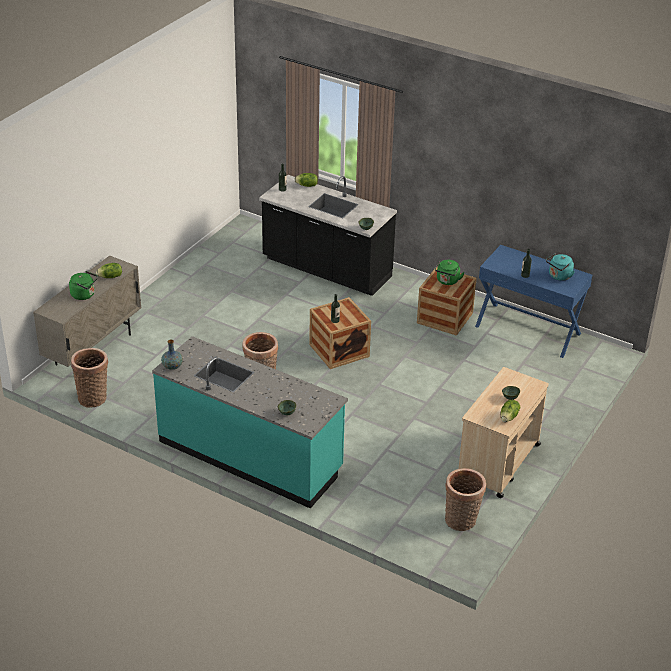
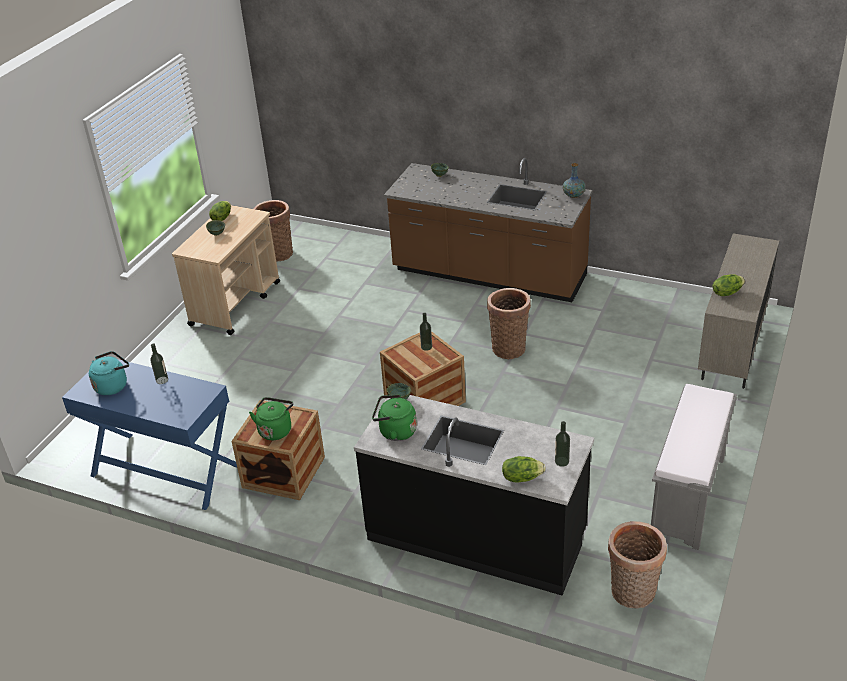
camera: 175 degrees right, 0 degrees up
green kettle [69,271,98,300] -> green kettle moved to [372,395,417,441]
basket [71,348,108,408] -> basket moved to [608,521,667,609]
turquoise counter [152,336,348,509] -> brown counter [384,158,592,302]
none -> grey bench [651,384,737,550]

